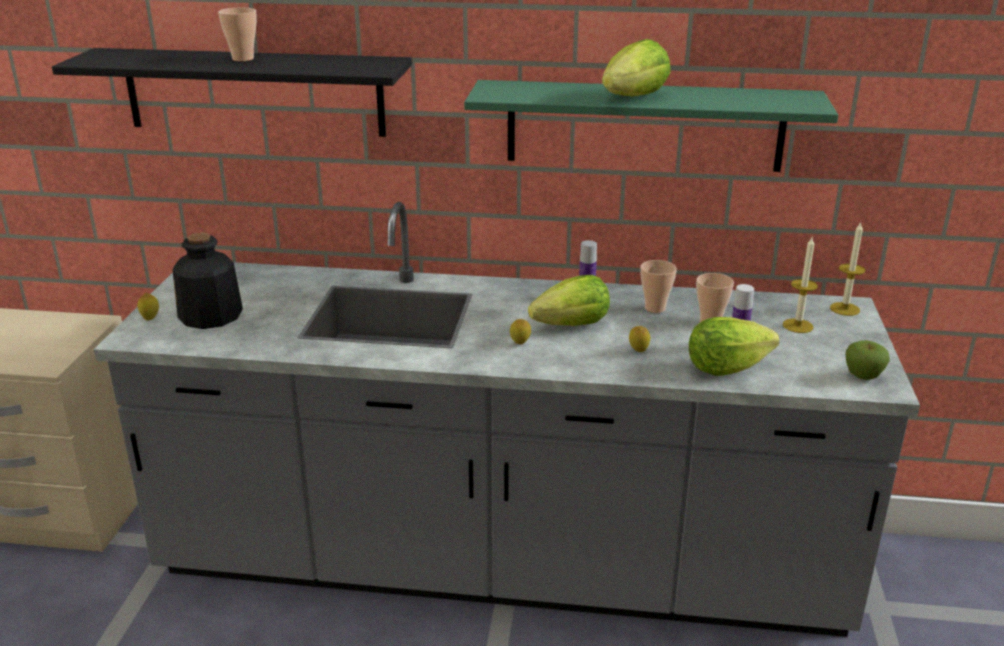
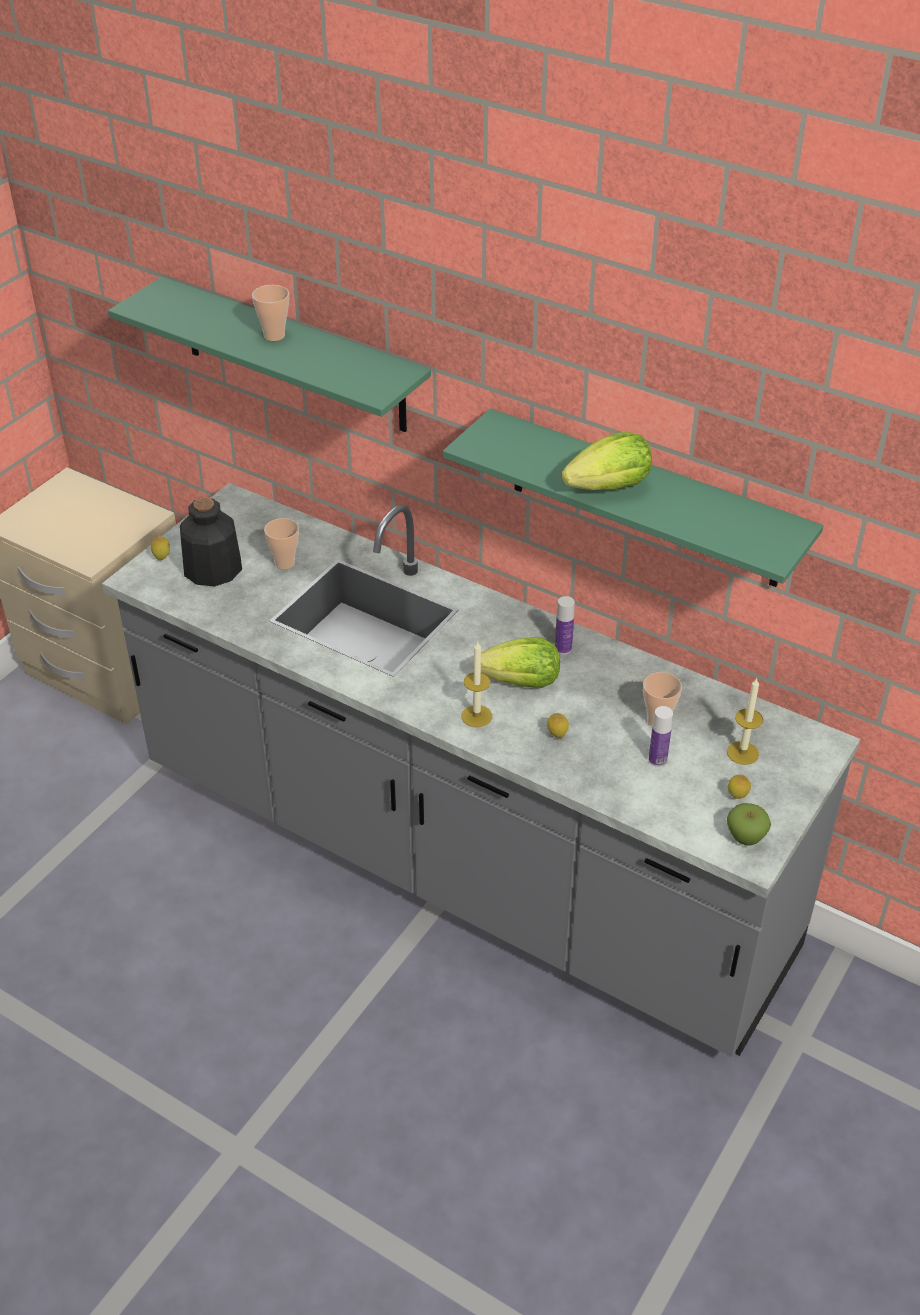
camera: 25 degrees right, 15 degrees up
black shelf [52,48,412,137] -> green shelf [108,277,431,432]
lemon [510,319,531,344] -> lemon moved to [728,775,751,799]
cup [641,260,677,313] -> cup moved to [264,518,299,569]
lettuce [689,317,780,376] -> none
candle [830,222,865,316] -> candle moved to [461,641,492,727]

